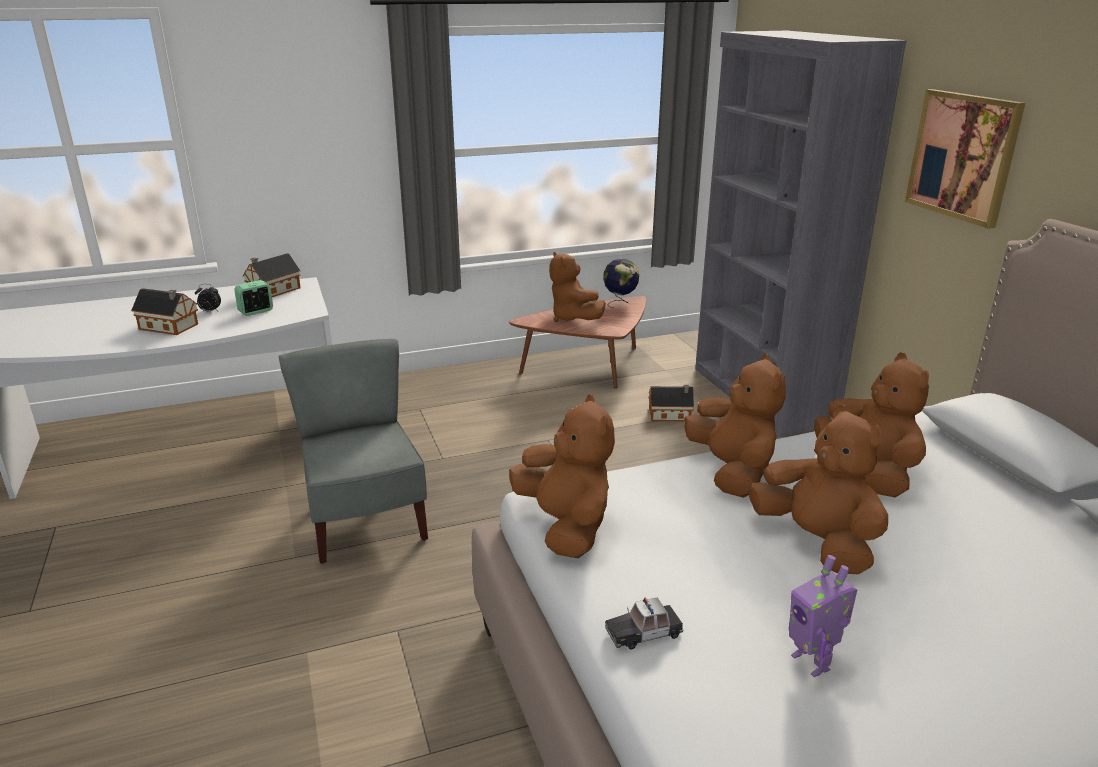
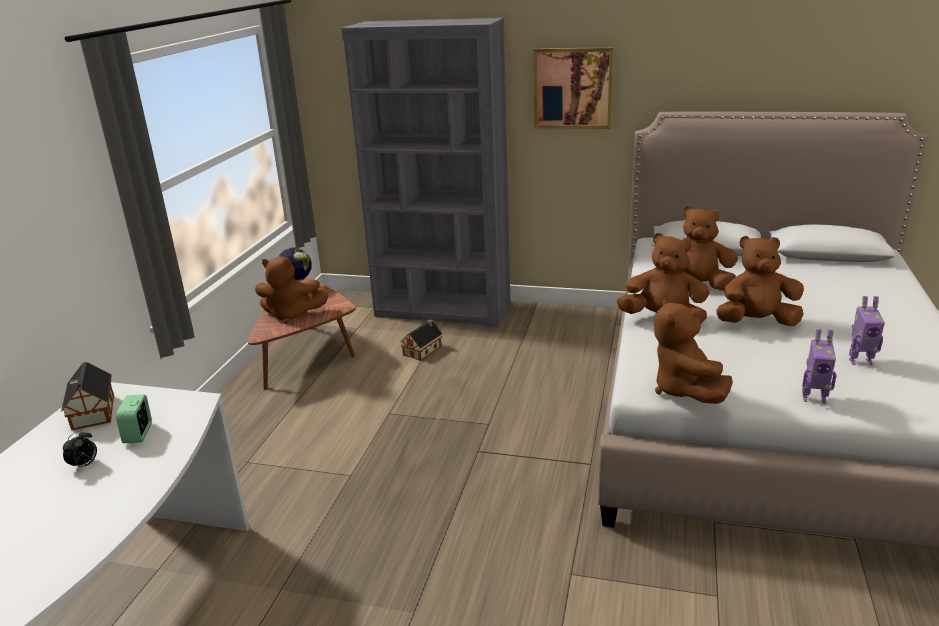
camera: 55 degrees left, 0 degrees up
toy house [131,288,198,335] -> none
grey chair [279,339,428,564] -> none
brown plush toy [509,394,615,558] -> brown plush toy turned 105 degrees counterclockwise [654,298,733,404]
toy car [605,597,684,649] -> toy robot [802,329,836,404]

